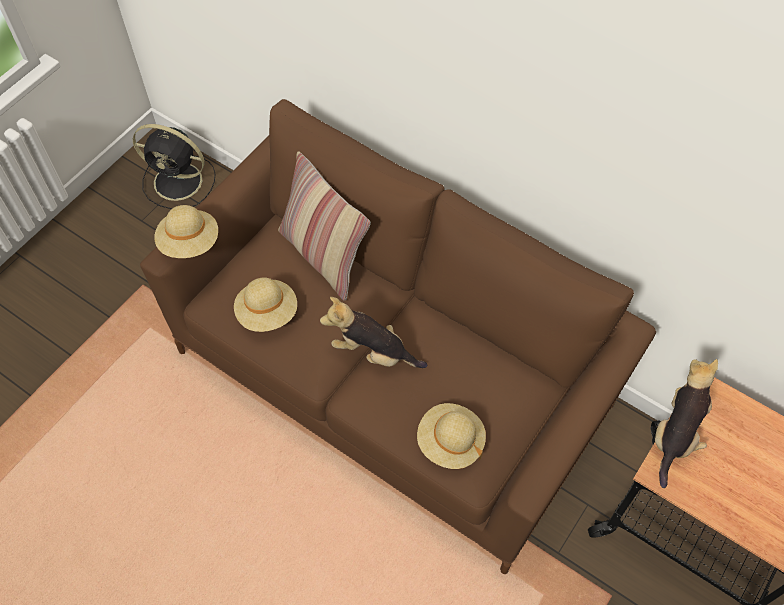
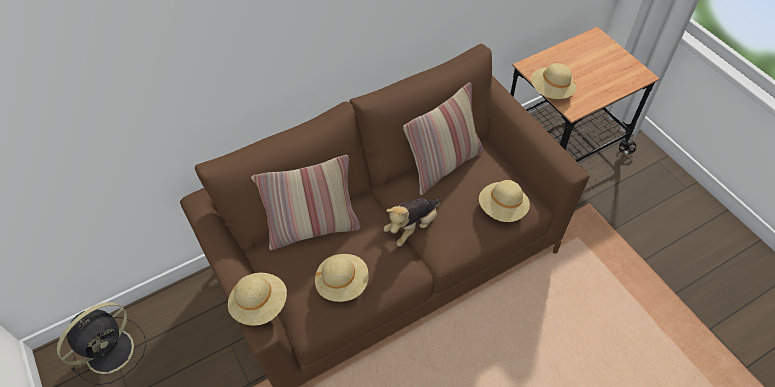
camera: 65 degrees left, 5 degrees down
plush toy [655,359,718,488] -> beige hat [531,63,576,99]
none -> pillow [403,82,483,195]

